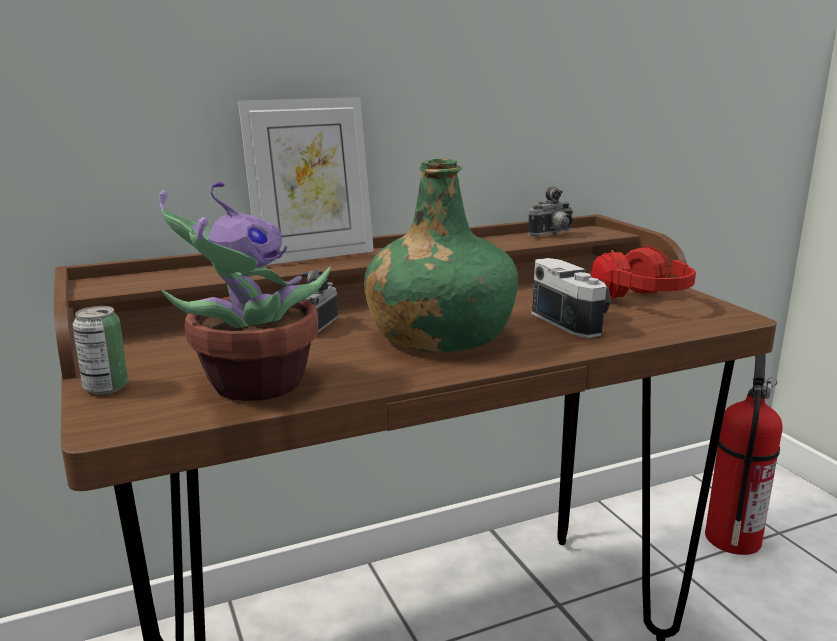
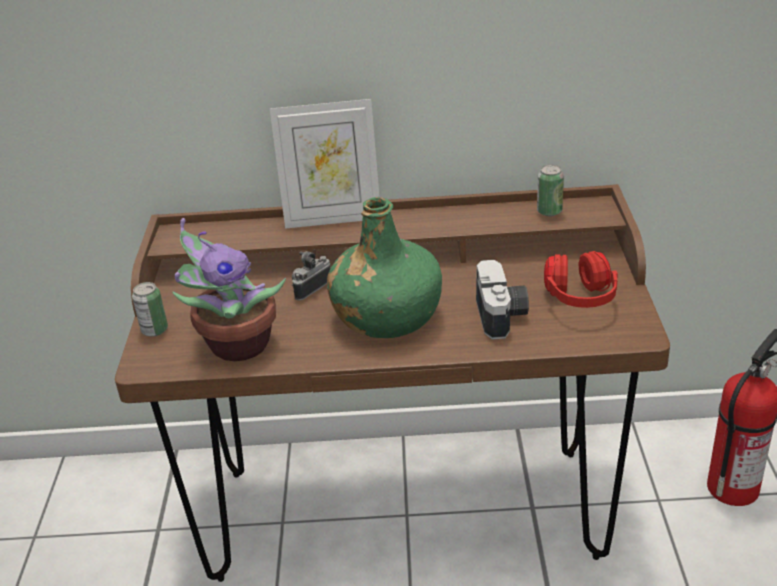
camera: 25 degrees right, 15 degrees up
camera [528,186,573,236] -> can [537,164,564,216]

